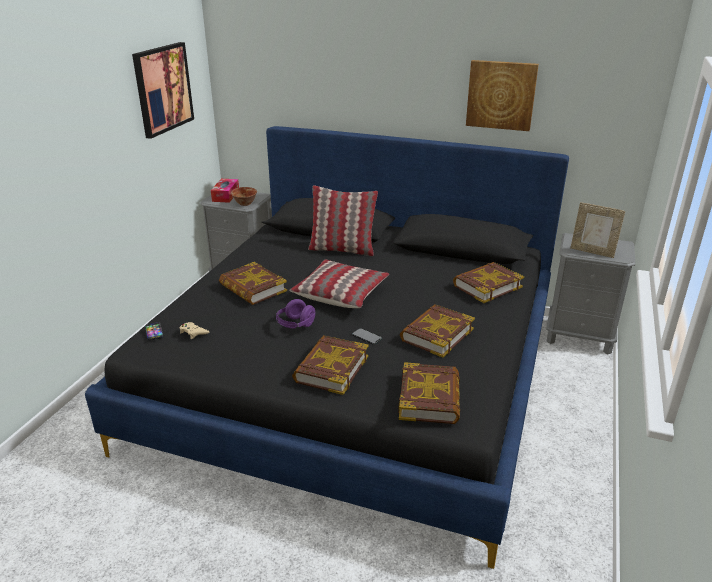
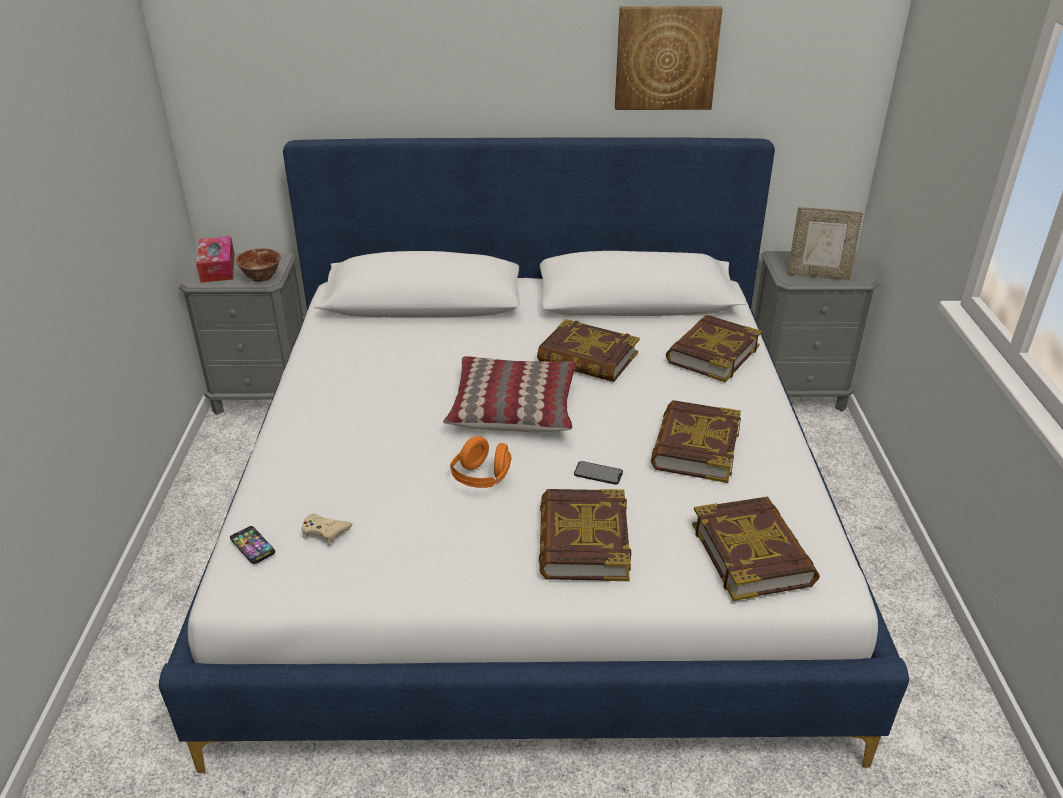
camera: 20 degrees left, 5 degrees up
black bed [85,126,569,569] -> white bed [159,137,909,773]
picture [132,42,194,139] -> none
book [219,262,287,305] -> book moved to [537,319,640,382]
purple headphones [276,299,315,329] -> orange headphones [450,436,511,488]
pillow [308,185,378,256] -> none

